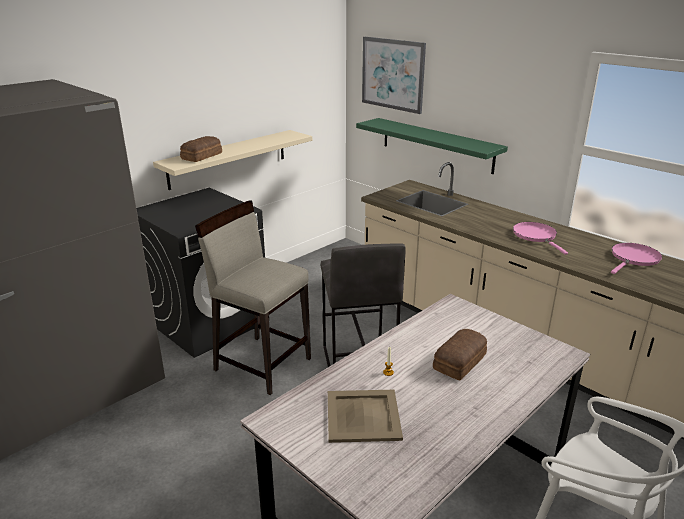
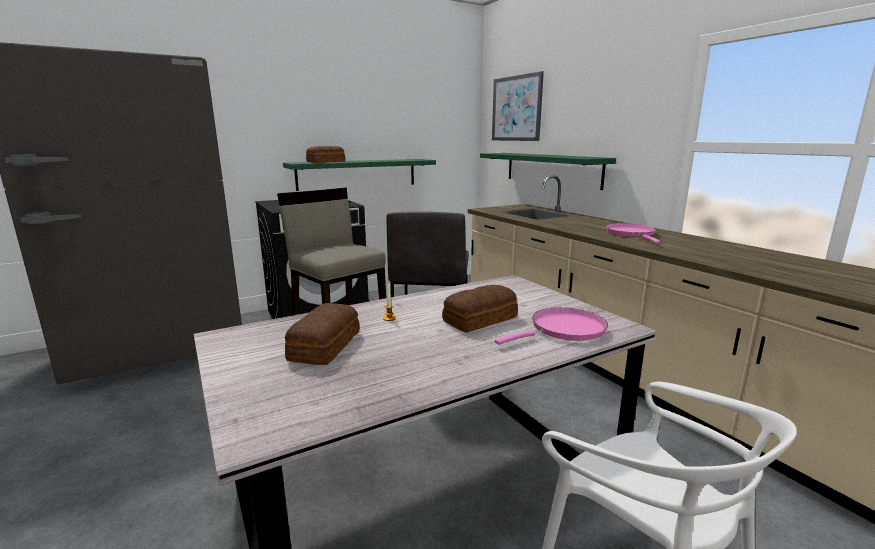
camera: 15 degrees right, 10 degrees down
beige shelf [153,130,312,190] -> green shelf [283,159,436,191]
beige tray [328,390,403,443] -> bread [285,303,359,365]
pink frying pan [611,243,662,274] -> pink frying pan moved to [495,307,608,345]

